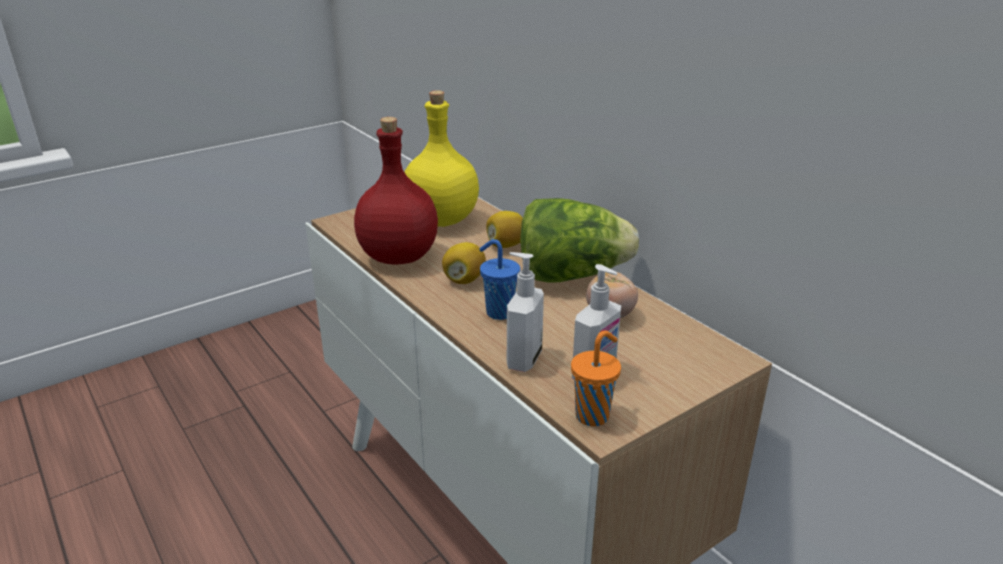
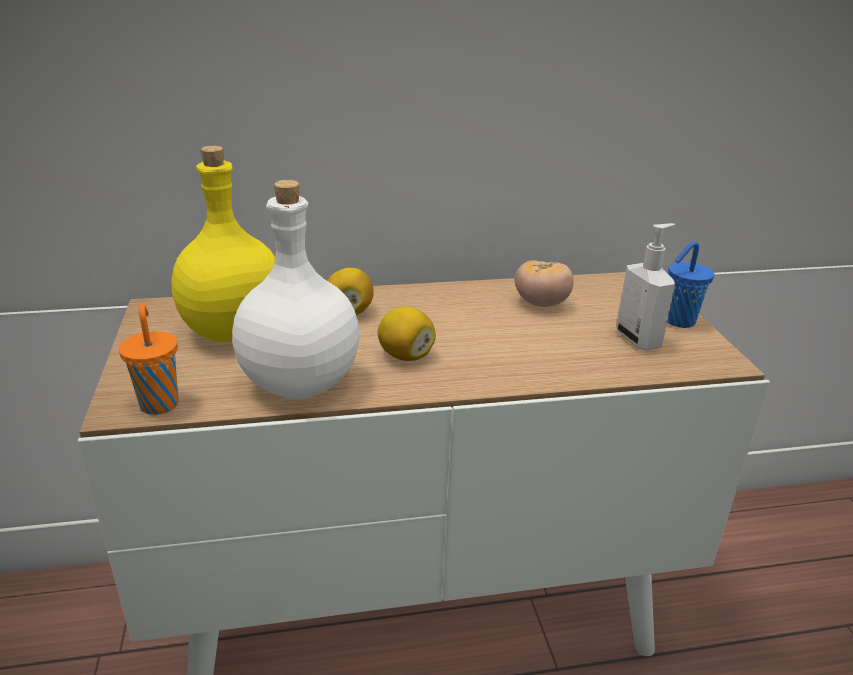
camera: 65 degrees left, 0 degrees up
red bottle [354,117,438,264] -> white bottle [232,180,360,399]
blue cup [479,239,520,320] -> blue cup moved to [667,241,714,328]
soap dispenser [507,252,544,372] -> none
lettuce [520,198,639,283] -> none
orange cup [571,331,621,427] -> orange cup moved to [119,304,178,415]

